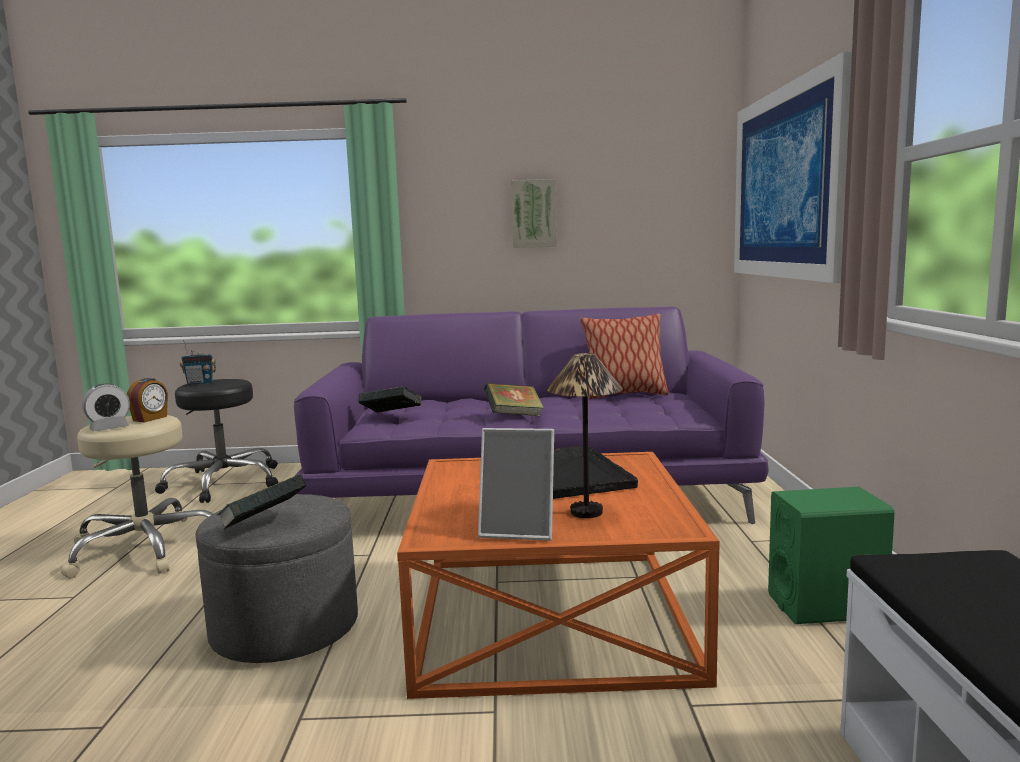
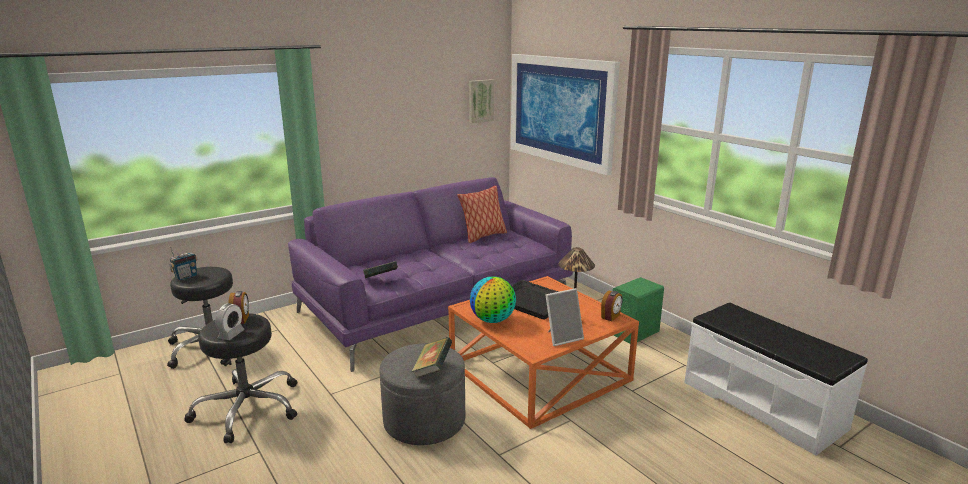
camera: 35 degrees left, 10 degrees up
beige stool [61,415,213,578] -> black stool [184,313,298,443]
book [484,383,544,416] -> none
picture [511,179,557,248] -> picture moved to [469,79,494,123]
none -> globe [470,277,516,323]
none -> alarm clock [601,290,623,321]

